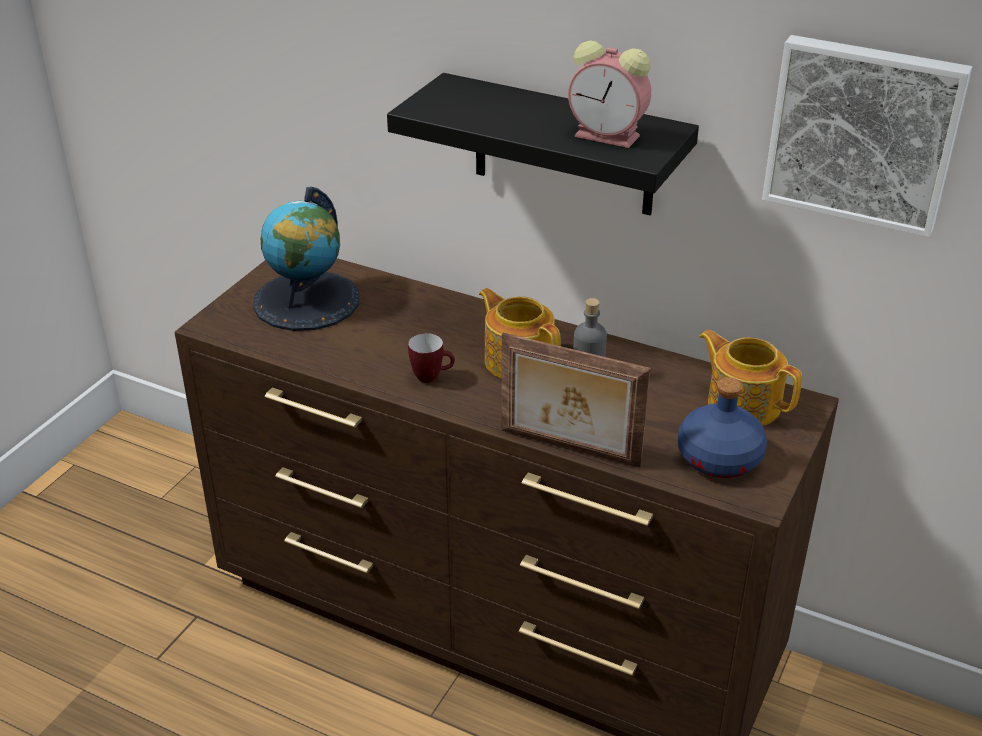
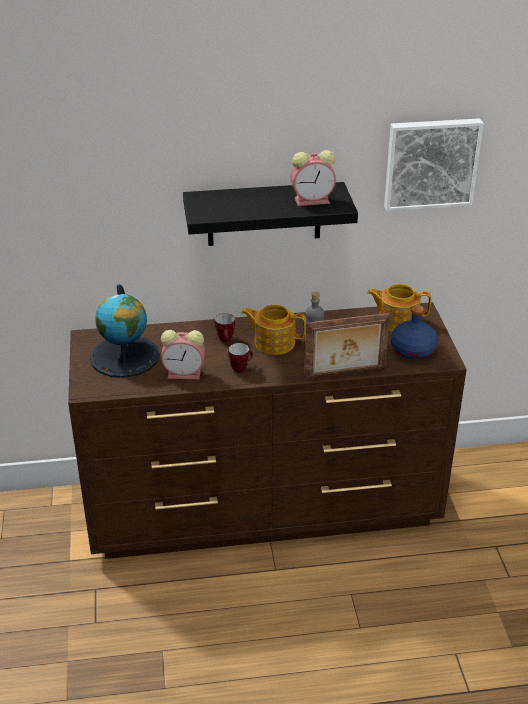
camera: 35 degrees left, 0 degrees up
none -> alarm clock [161,330,205,379]
none -> mug [215,313,235,342]

